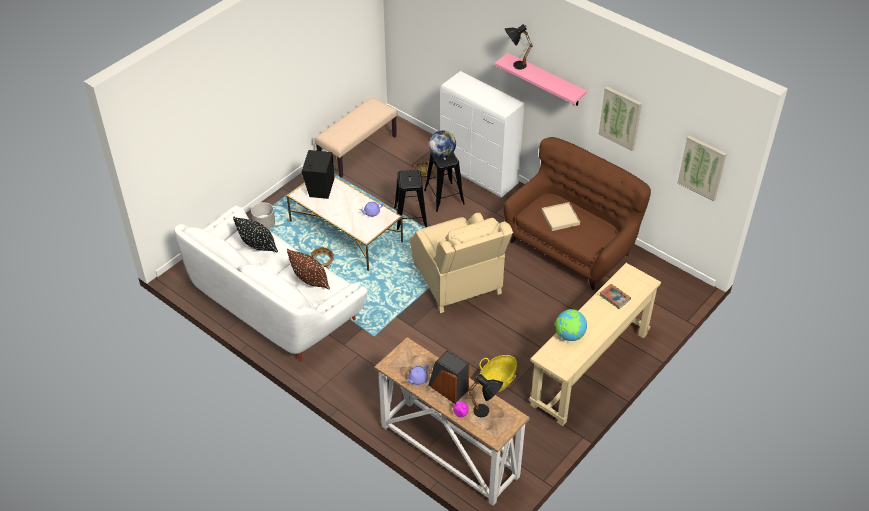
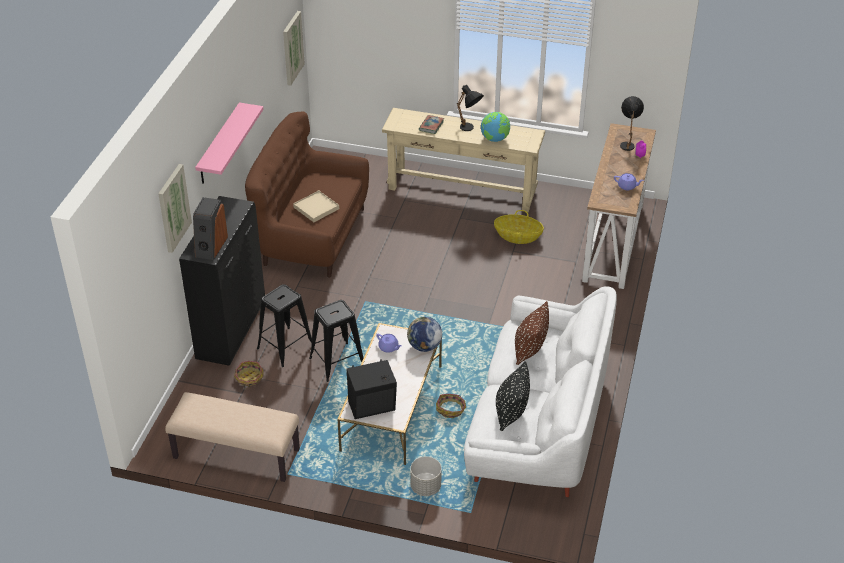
camera: 115 degrees left, 5 degrees down
beige armchair [410,213,513,313] -> none
globe [429,130,456,158] -> globe moved to [407,317,442,352]
speaker [429,351,470,404] -> speaker moved to [193,197,228,260]
white cabinet [441,71,524,198] -> black cabinet [179,196,265,366]
black table lamp [505,24,533,70] -> black table lamp moved to [457,85,484,131]
picture [599,87,642,151] -> picture moved to [158,164,192,253]

